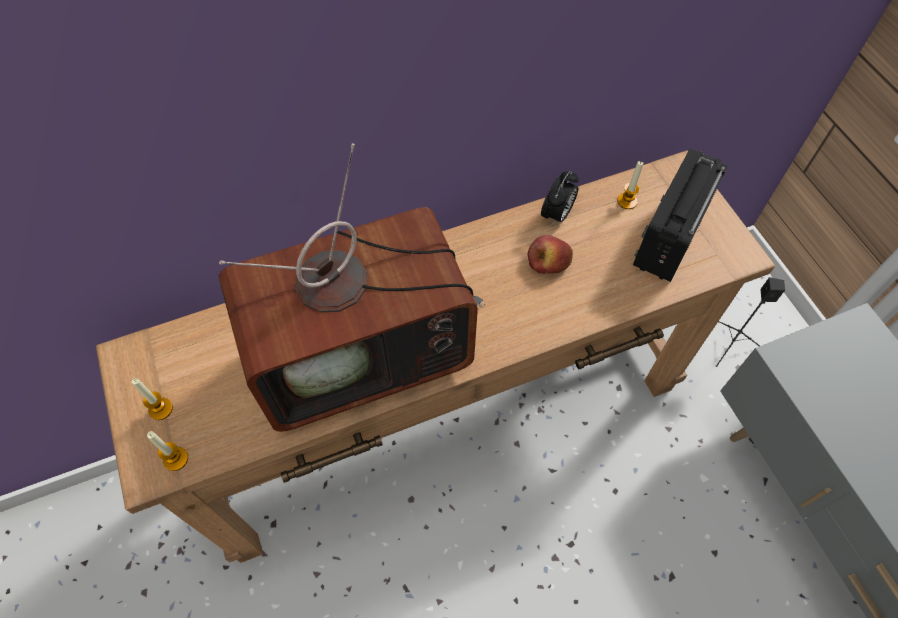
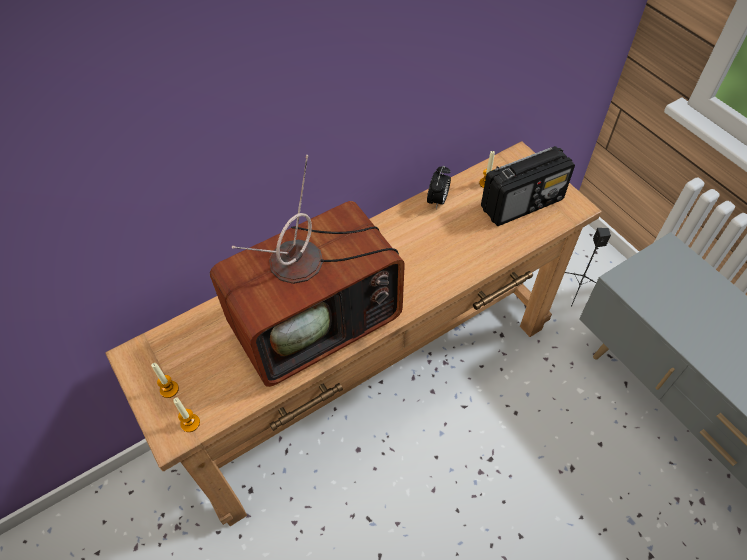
camera: 10 degrees left, 5 degrees down
apple [528,235,573,274] -> none
radio [633,149,728,282] -> radio turned 135 degrees counterclockwise [481,146,575,226]

